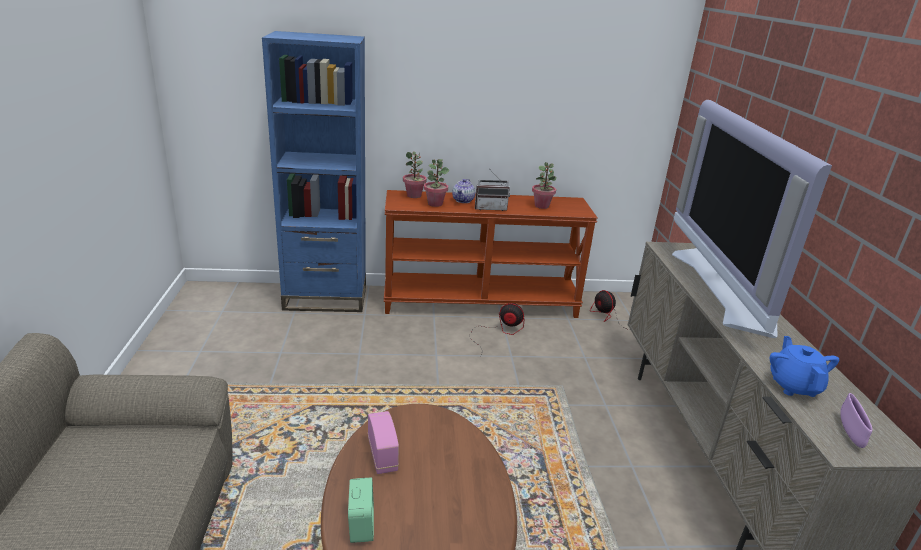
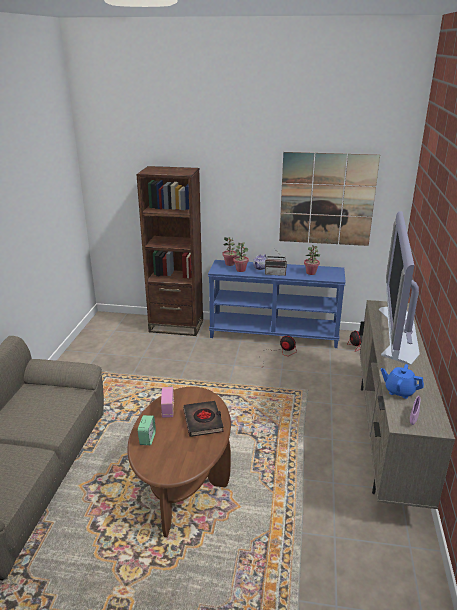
camera: 15 degrees right, 0 degrees up
blue bookcase [262,31,366,312] -> brown bookcase [136,166,203,336]
brown console table [384,190,598,318] -> blue console table [208,260,346,348]
blue teapot [770,336,839,397] -> blue teapot turned 75 degrees counterclockwise [381,364,424,399]
none -> black book [183,401,224,437]
none -> picture [279,152,380,246]

